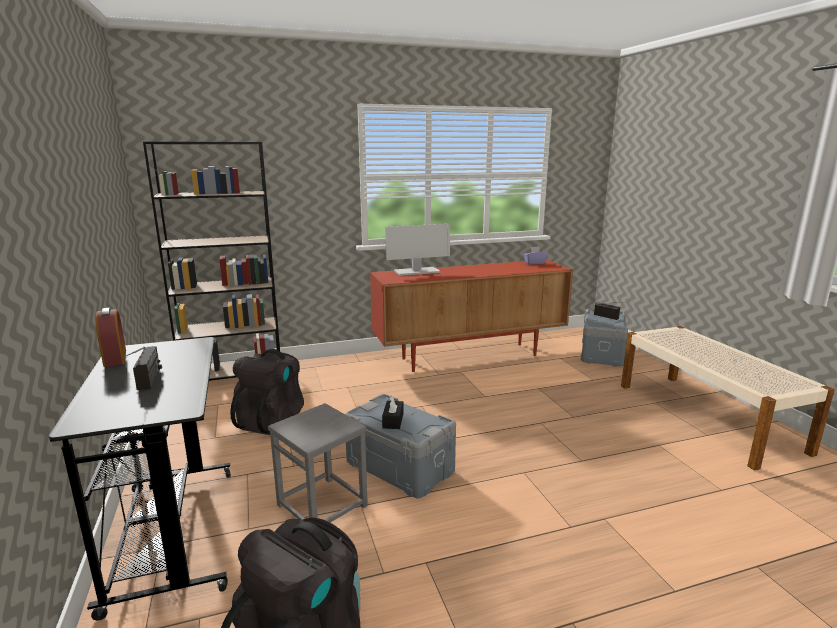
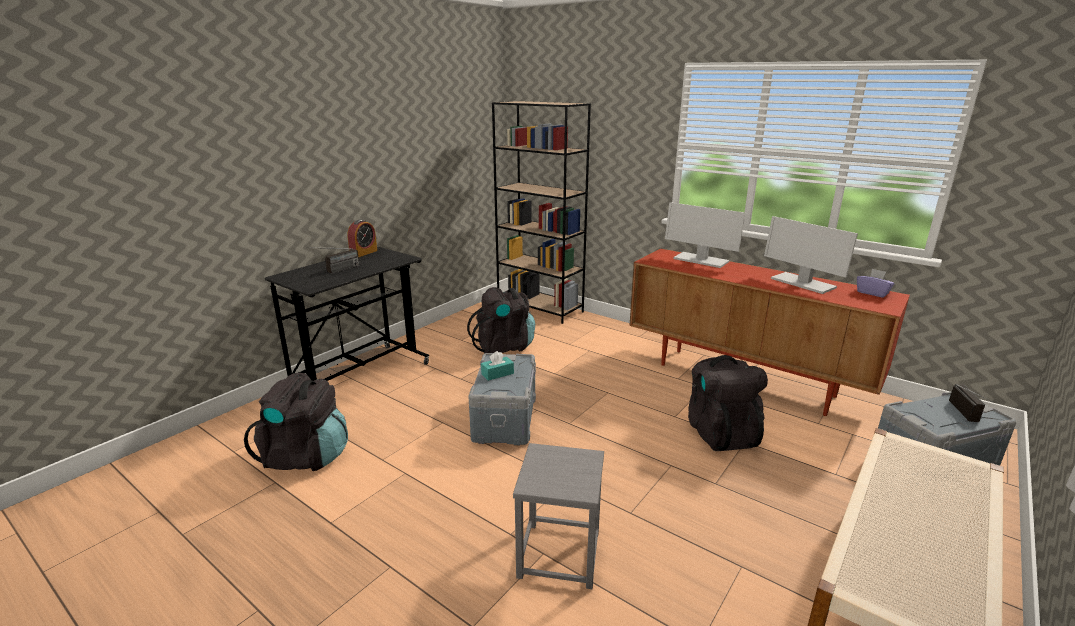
camera: 55 degrees right, 5 degrees up
grey stool [268,403,368,522] -> grey stool moved to [513,443,604,589]
black tissue box [382,396,404,429] -> turquoise tissue box [481,351,514,381]
none -> black backpack [688,355,768,451]
none -> monitor [764,216,858,294]

